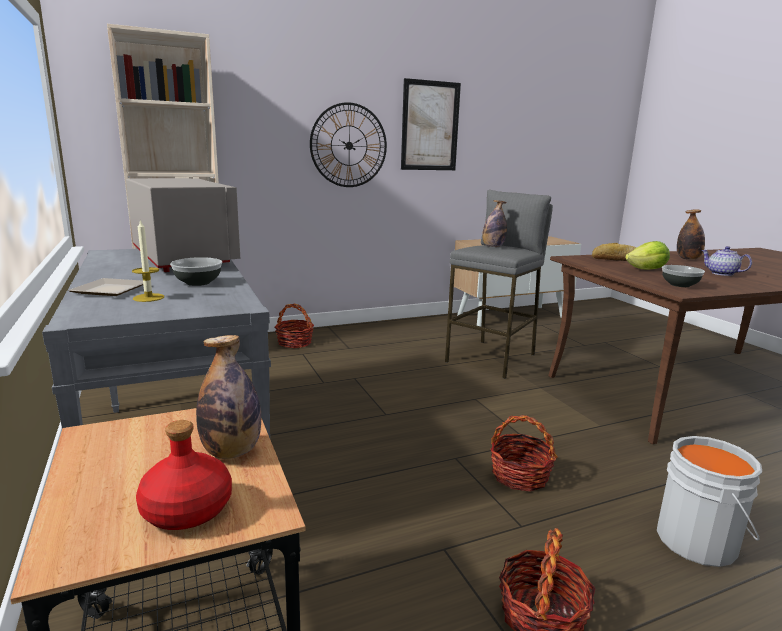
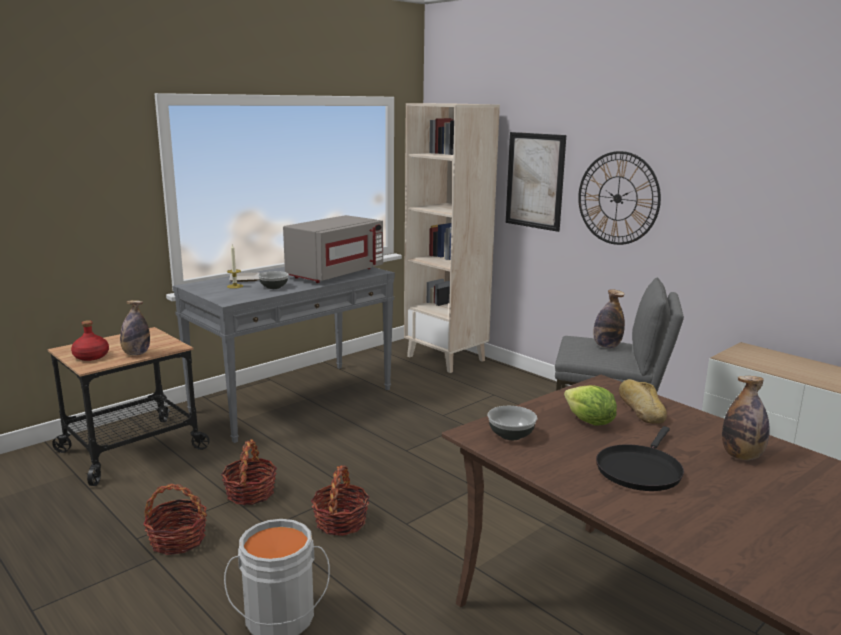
camera: 70 degrees right, 0 degrees up
basket [275,303,314,348] -> basket moved to [221,439,277,505]
picture [401,78,461,170] -> picture moved to [506,132,566,232]
teapot [701,246,752,276] -> black frying pan [596,426,684,491]

